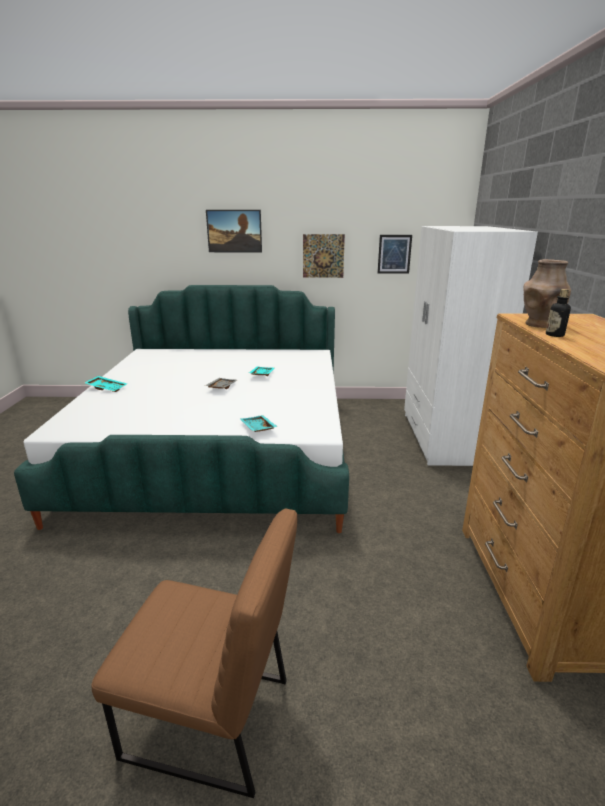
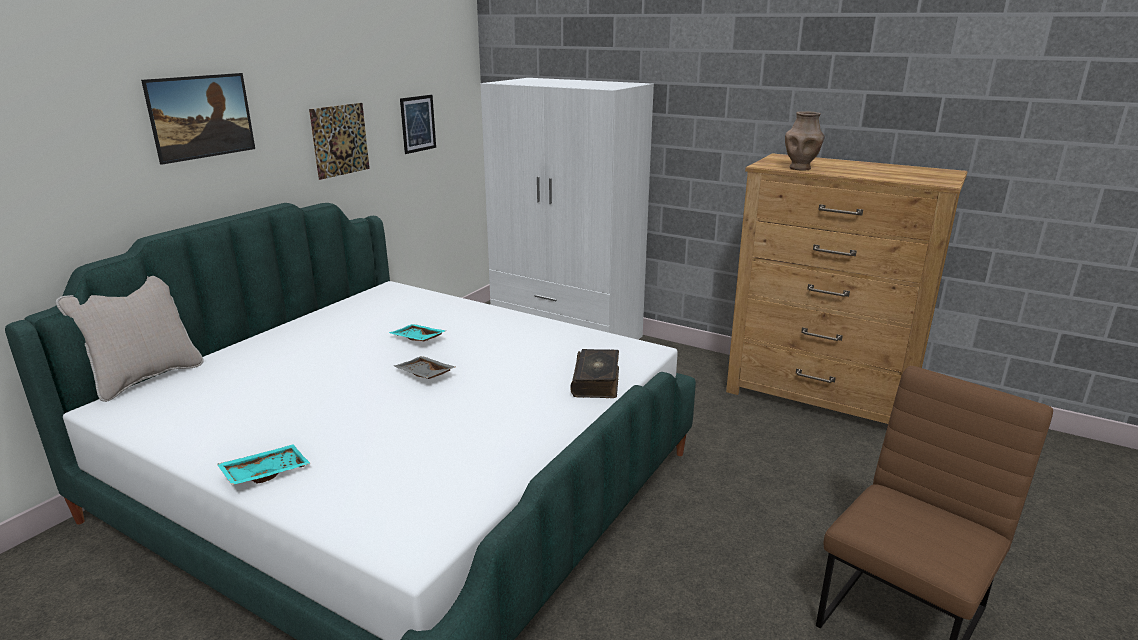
camera: 60 degrees left, 0 degrees up
turquoise tray [240,415,278,432] -> book [570,349,619,398]
bottle [546,289,571,337] -> none
none -> beige pillow [56,276,204,402]

